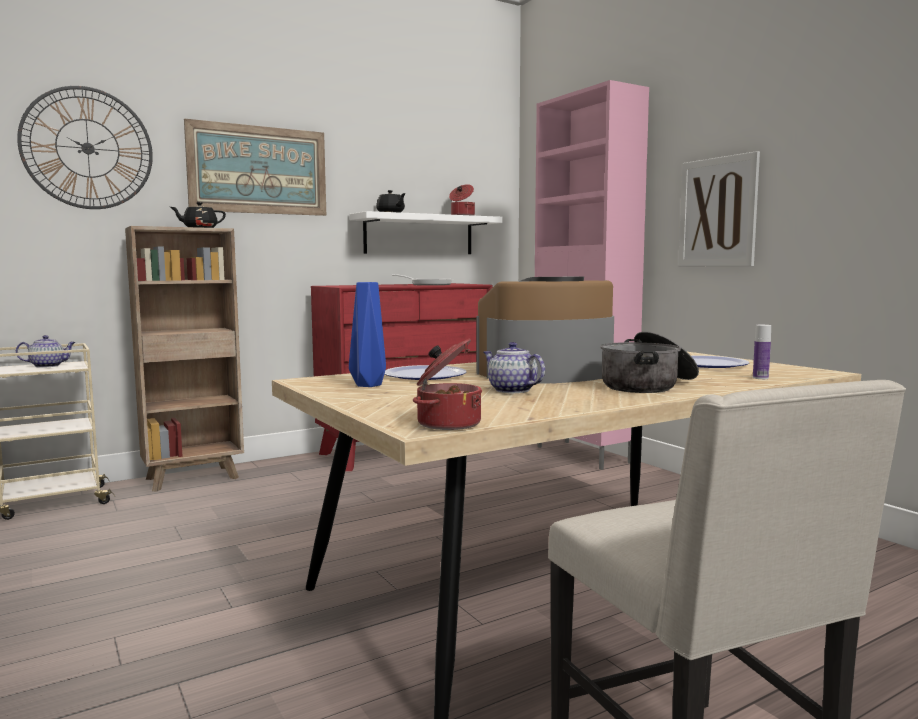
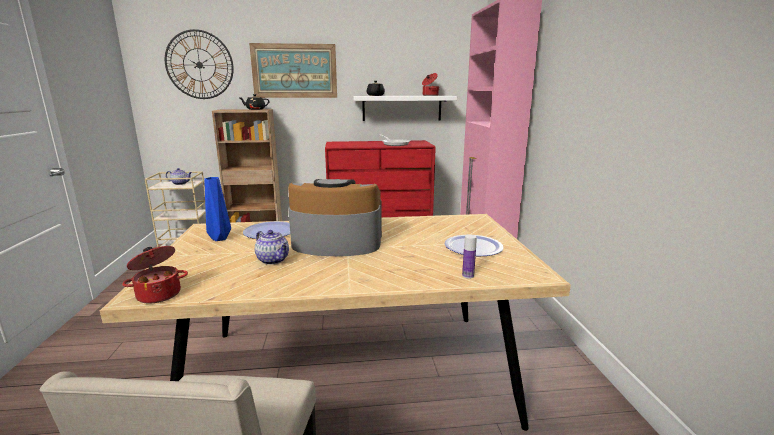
camera: 25 degrees right, 10 degrees up
teapot [483,342,545,393] -> teapot turned 150 degrees clockwise [255,230,289,265]
cooking pot [600,331,699,393] -> none
picture [678,151,760,266] -> none

